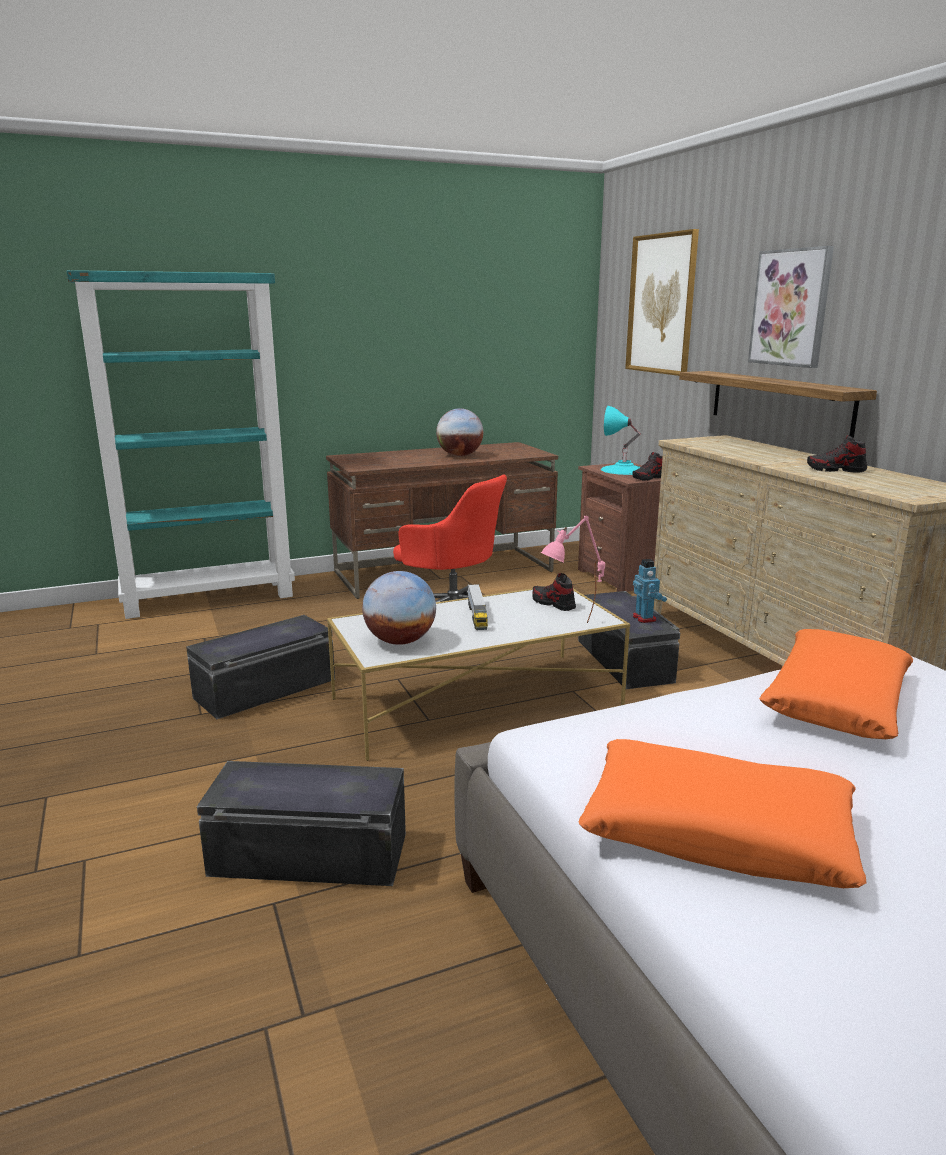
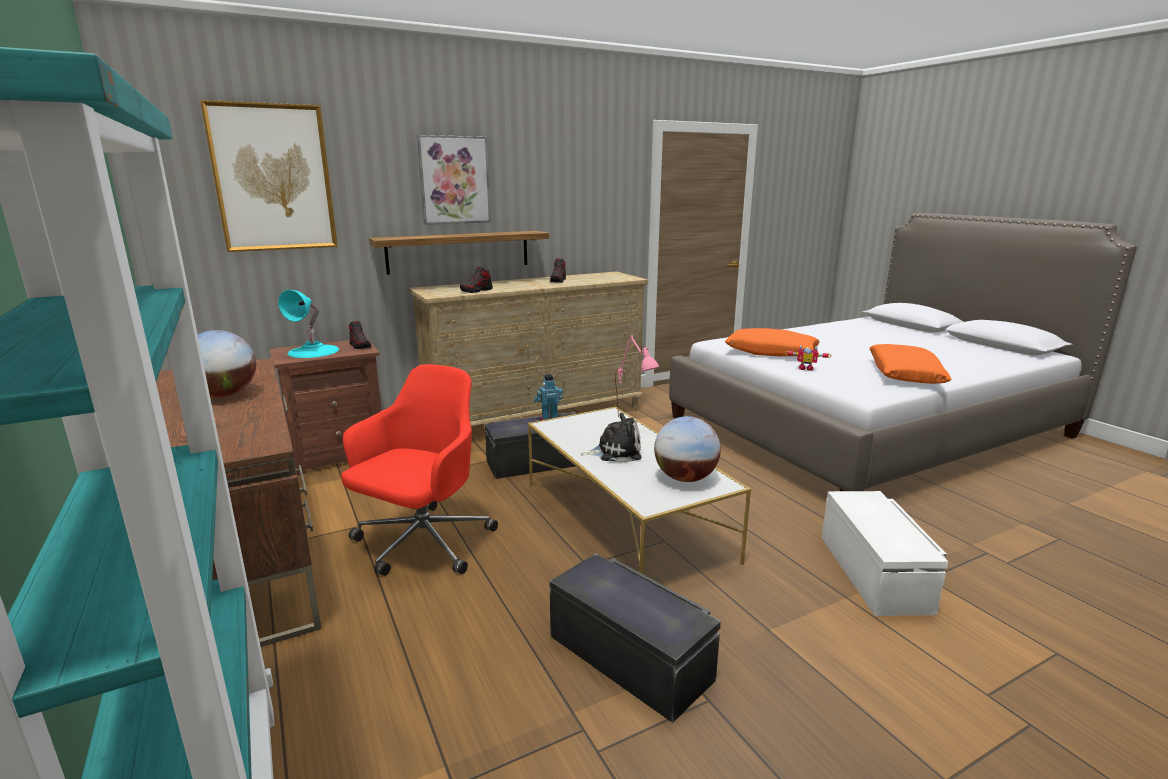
camera: 95 degrees left, 0 degrees up
black storage box [197,761,406,886] -> white storage box [822,491,948,616]
toy truck [468,584,488,630] -> plush toy [580,413,642,462]
shoe [532,573,576,611] -> shoe moved to [460,266,493,293]
none -> toy robot [784,345,831,371]

